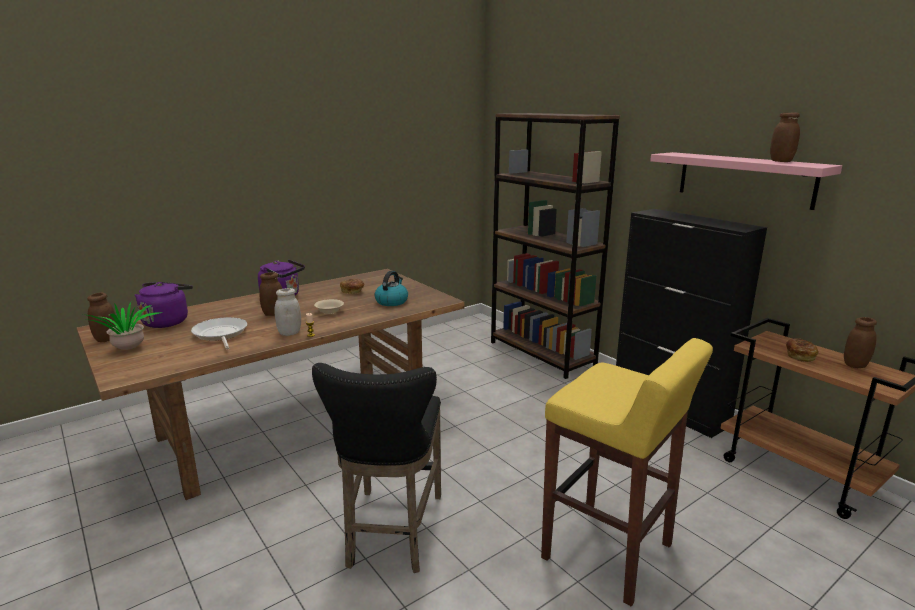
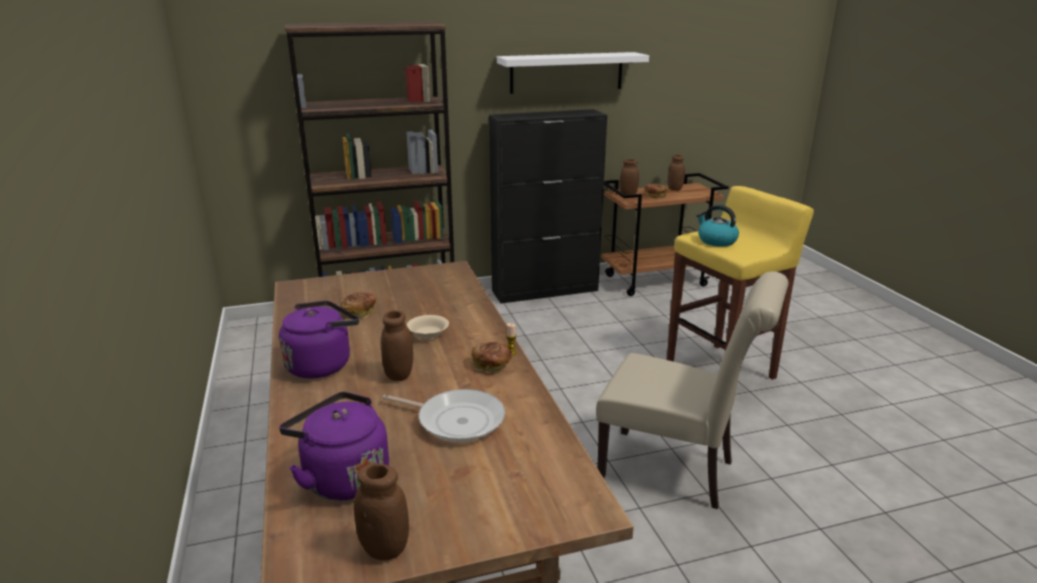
camera: 70 degrees left, 5 degrees up
potted plant [83,302,163,350] -> none
frying pan [191,317,247,349] -> frying pan turned 150 degrees counterclockwise [382,389,505,442]
white jar [275,288,301,336] -> bread [472,342,512,373]
black stool [312,363,441,573] -> beige chair [596,271,789,509]
kettle [375,271,408,306] -> kettle moved to [696,205,739,247]
pink shelf [650,152,842,210] -> white shelf [497,52,649,94]
brown jar [770,112,800,162] -> brown jar moved to [620,159,639,195]

